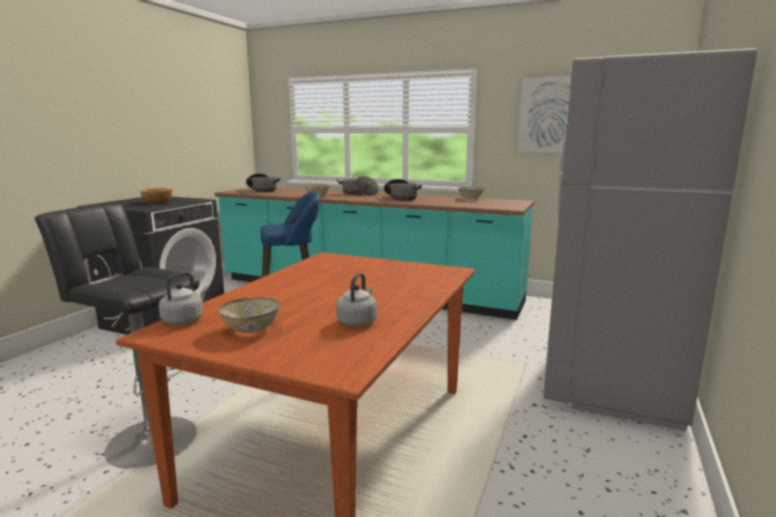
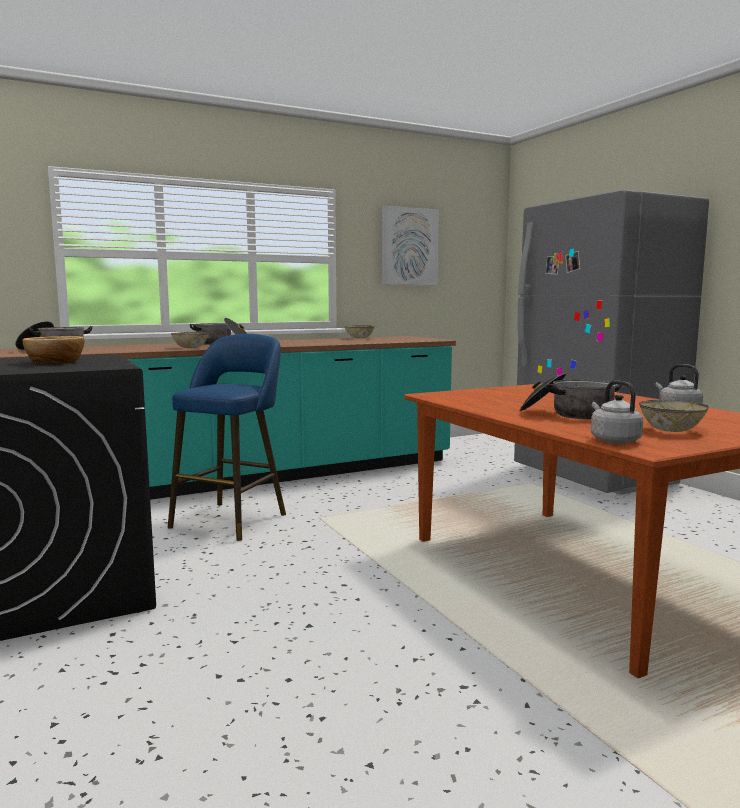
camera: 50 degrees left, 5 degrees down
black stool [34,203,200,469] -> none
cooking pot [384,179,422,201] -> cooking pot moved to [520,373,621,420]

